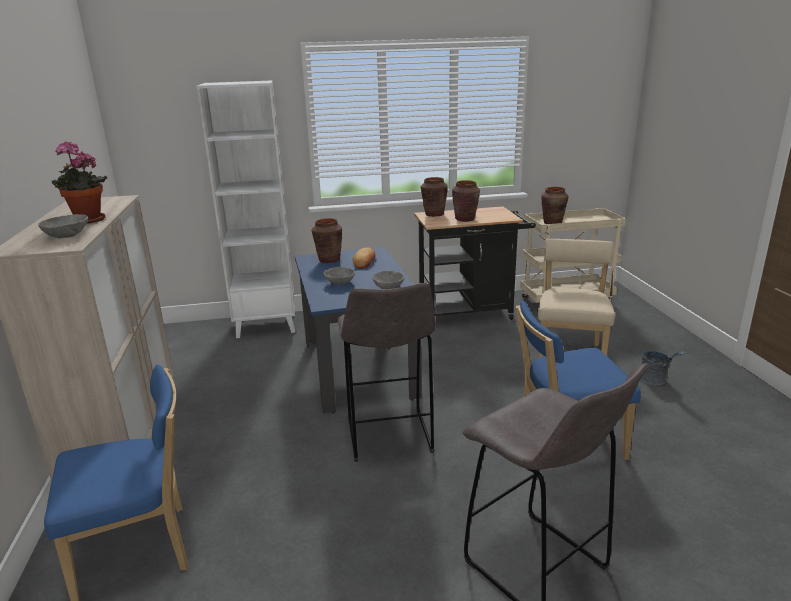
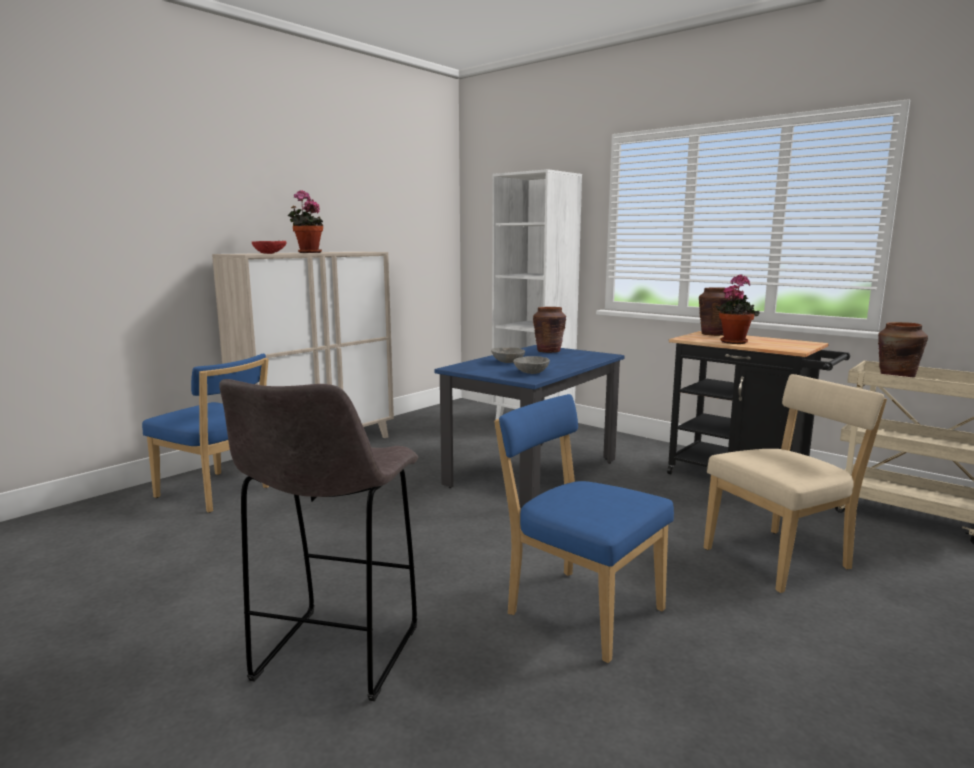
camera: 50 degrees right, 10 degrees down
grey bowl [38,214,88,238] -> red bowl [252,241,287,254]
grey stool [337,283,435,462] -> none
bread [353,247,375,269] -> none
brown vase [452,180,480,222] -> potted plant [715,274,760,344]
grey bucket [641,351,686,386] -> none

